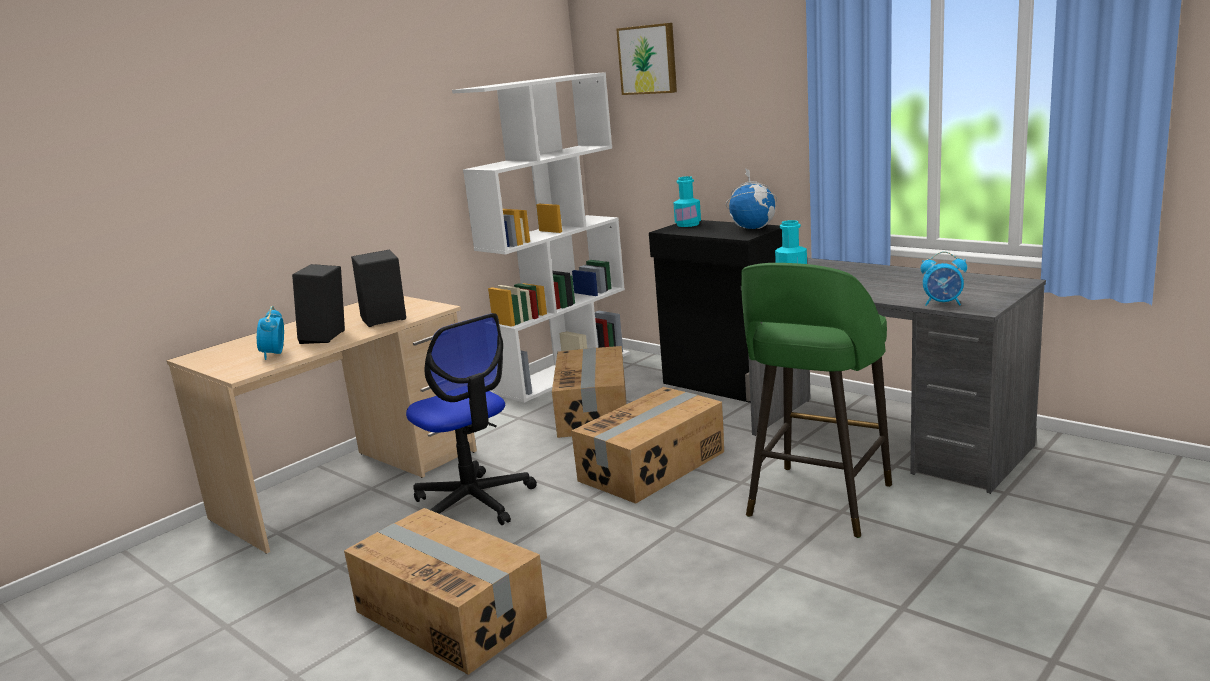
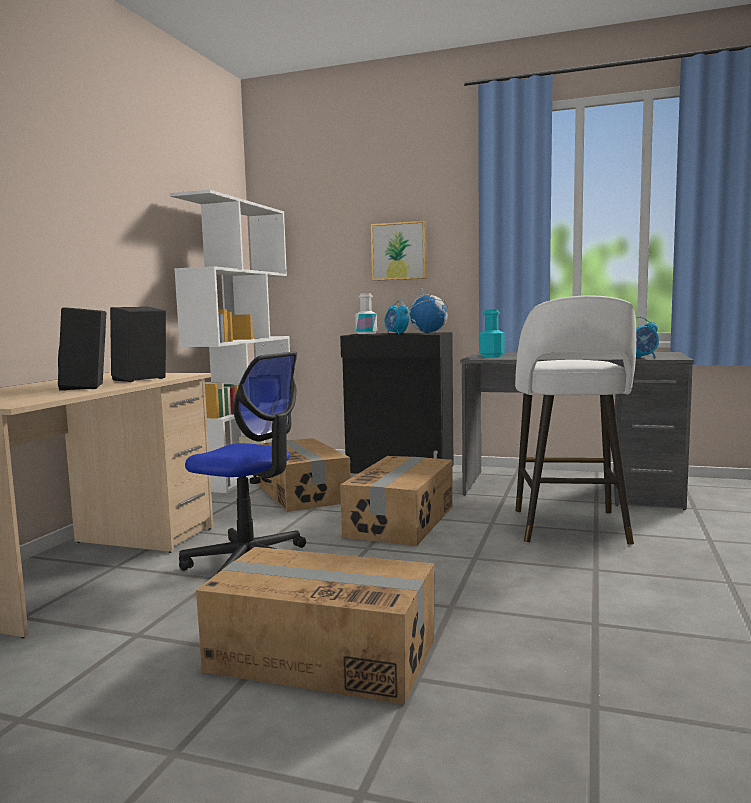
camera: 25 degrees left, 10 degrees down
alarm clock [257,306,284,360] -> alarm clock moved to [384,300,409,335]
picture [616,23,677,95] -> picture moved to [371,221,427,281]
turquoise bottle [673,176,701,227] -> white bottle [355,293,377,334]
green stool [741,263,892,538] -> white stool [515,296,636,545]

